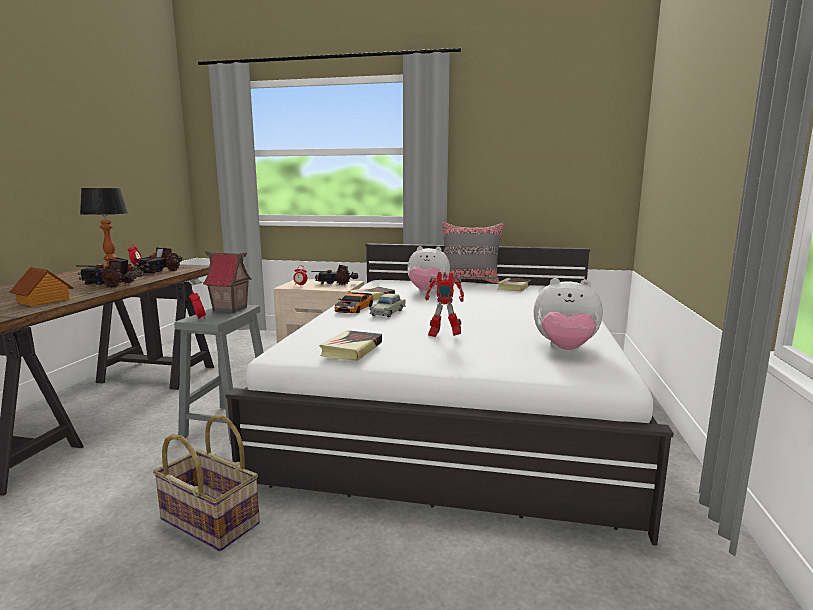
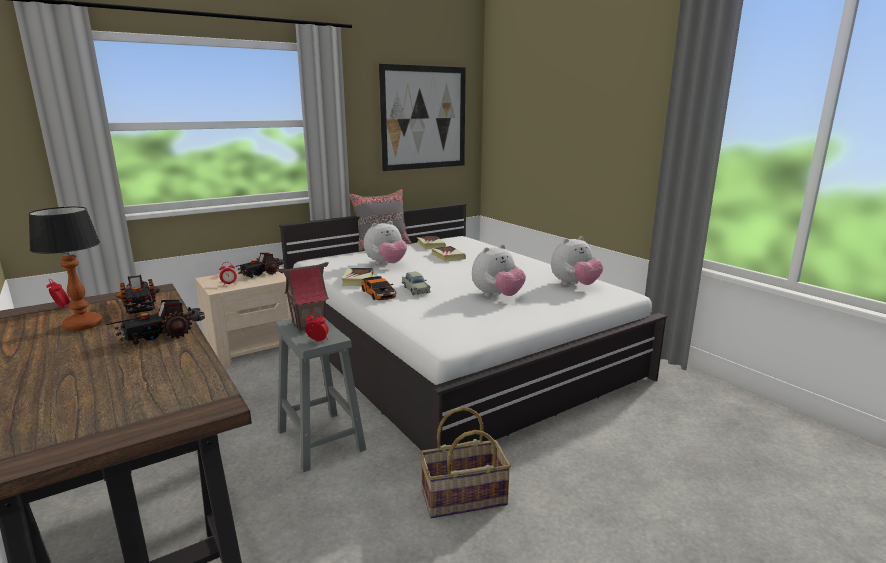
camera: 45 degrees left, 5 degrees up
toy house [10,267,74,306] -> none
book [319,330,382,361] -> book moved to [431,246,466,262]
toy robot [425,272,464,337] -> plush toy [472,244,526,297]
none -> picture [379,64,466,171]

